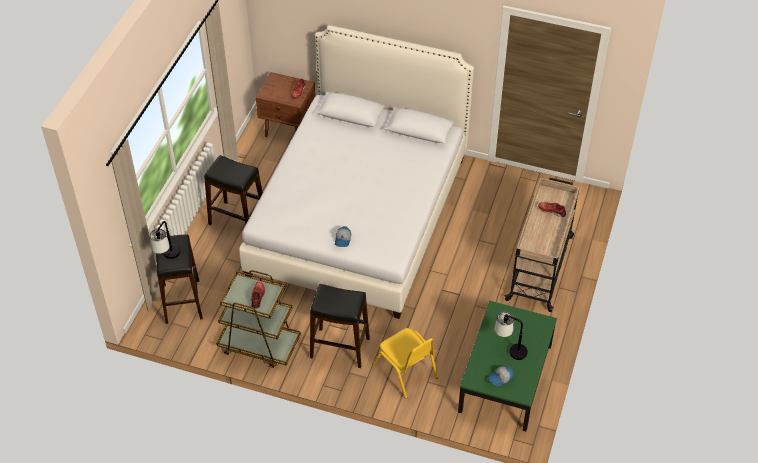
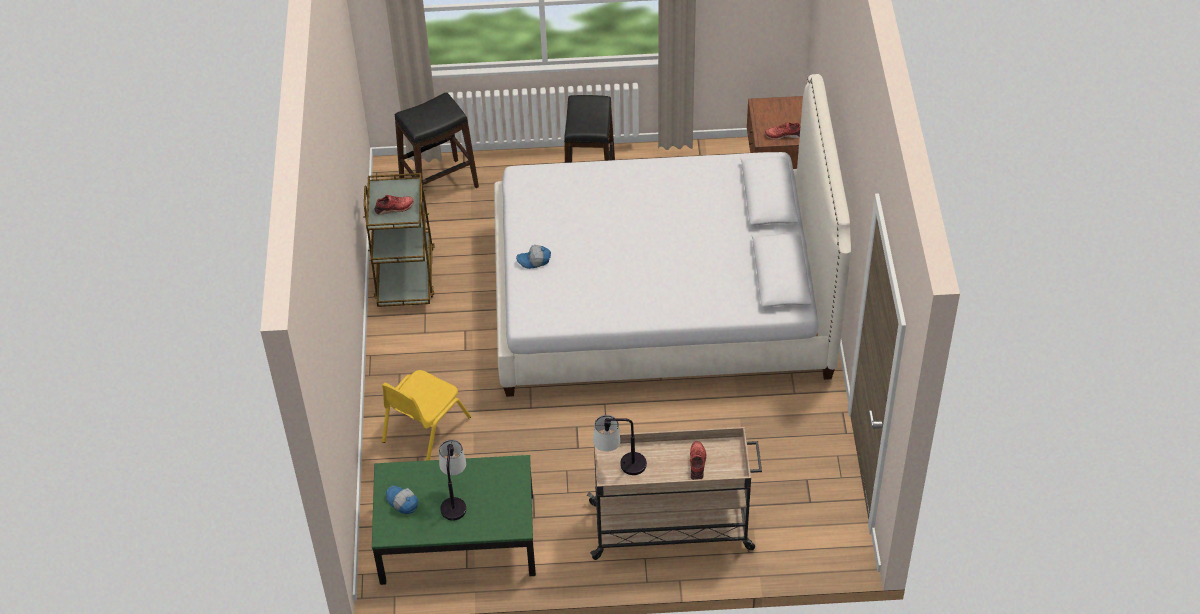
camera: 70 degrees right, 0 degrees up
table lamp [150,221,181,259] -> table lamp moved to [593,415,647,475]
black stool [310,284,370,368] -> none

